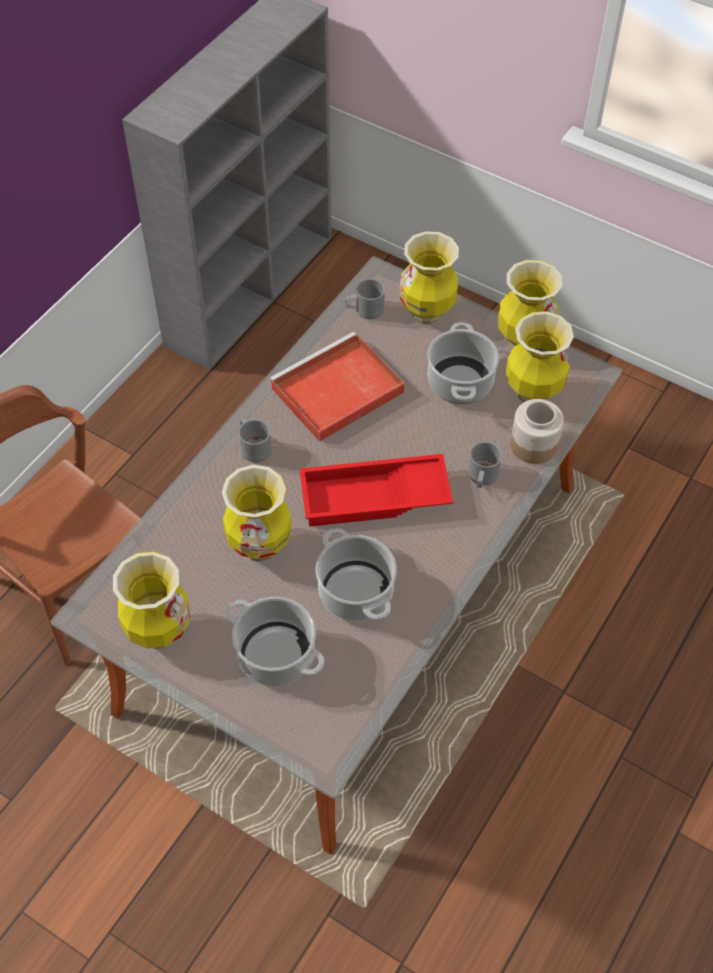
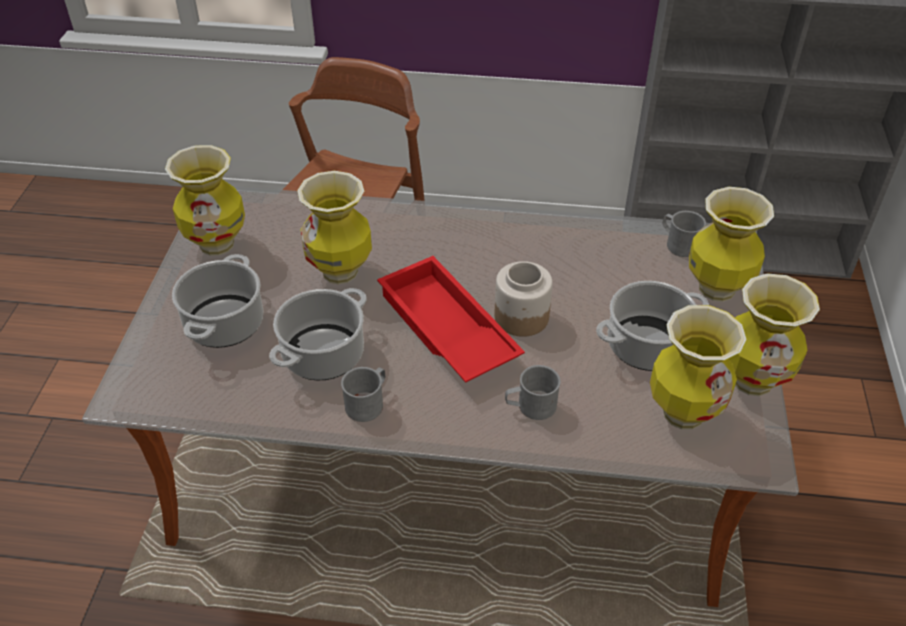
camera: 65 degrees right, 10 degrees down
grey mug [238,419,272,463] -> grey mug moved to [341,367,385,422]
red tray [269,332,405,442] -> none
jar [510,399,564,464] -> jar moved to [494,261,553,337]

